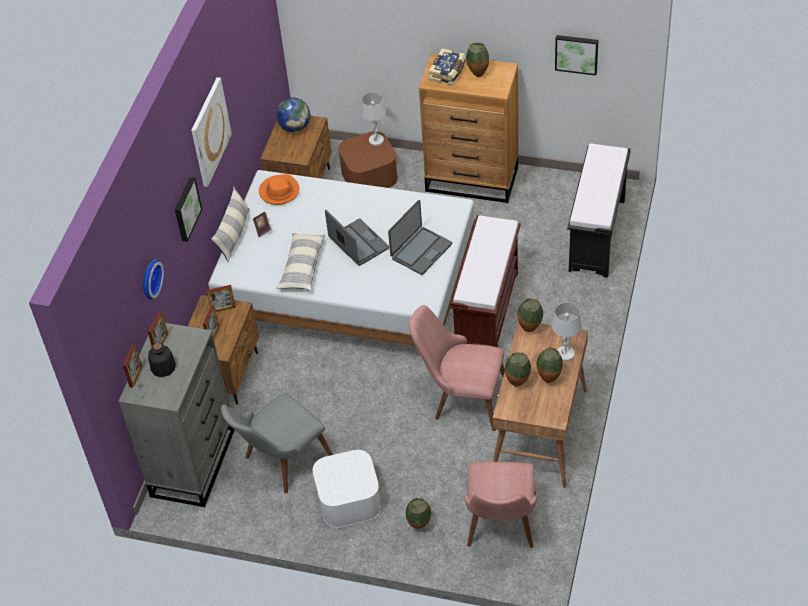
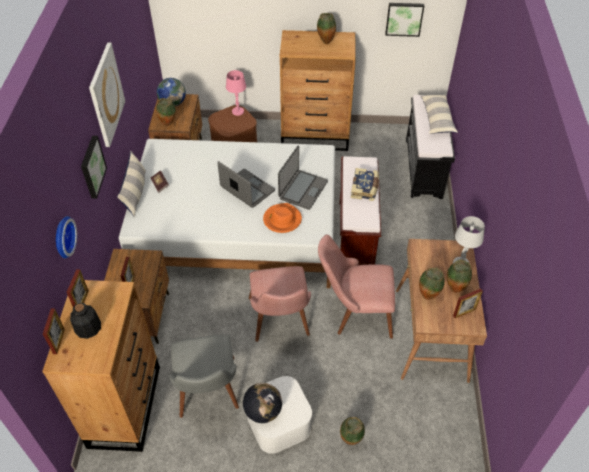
camera: 15 degrees left, 0 degrees up
grey dresser [119,323,235,507] -> brown dresser [42,280,160,452]
picture frame [206,285,236,312] -> picture frame moved to [453,289,483,318]
grey chair [221,393,333,493] -> grey chair turned 45 degrees counterclockwise [169,334,239,418]
orange hat [259,174,299,205] -> orange hat moved to [263,203,302,233]
pillow [276,233,325,291] -> pillow moved to [421,94,458,134]
white table lamp [361,93,386,146] -> pink table lamp [226,70,246,116]
book [429,48,466,85] -> book moved to [351,168,379,201]
pink chair [464,462,537,548] -> pink chair moved to [249,266,311,342]
vase [517,298,543,332] -> vase moved to [156,98,176,126]
none -> globe [243,383,282,423]

